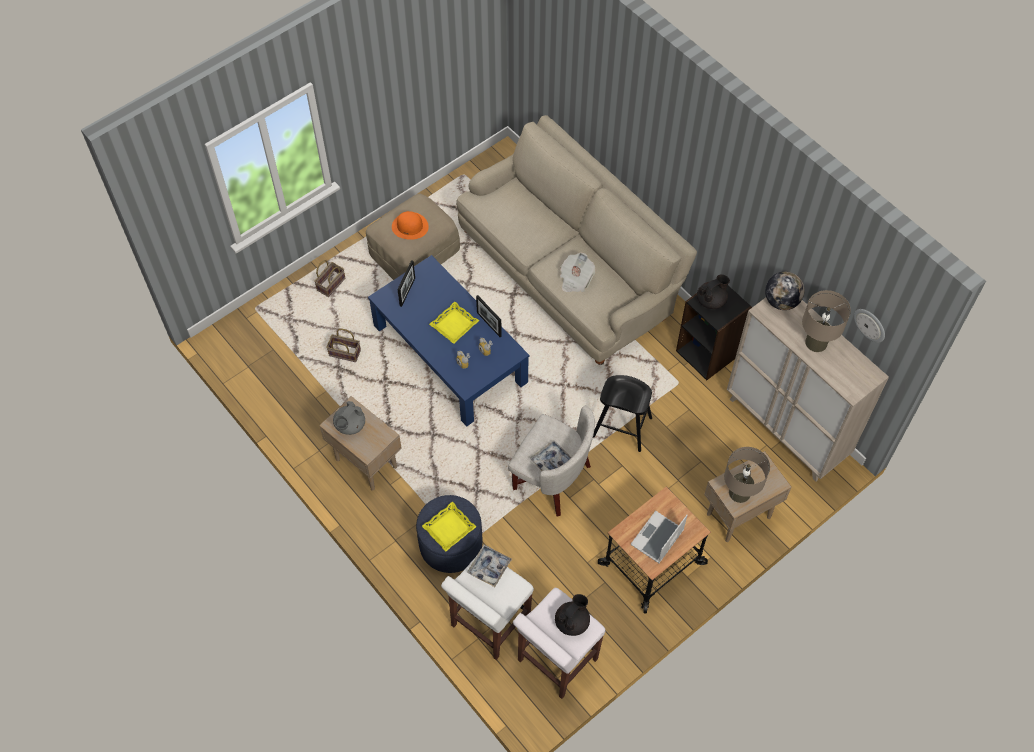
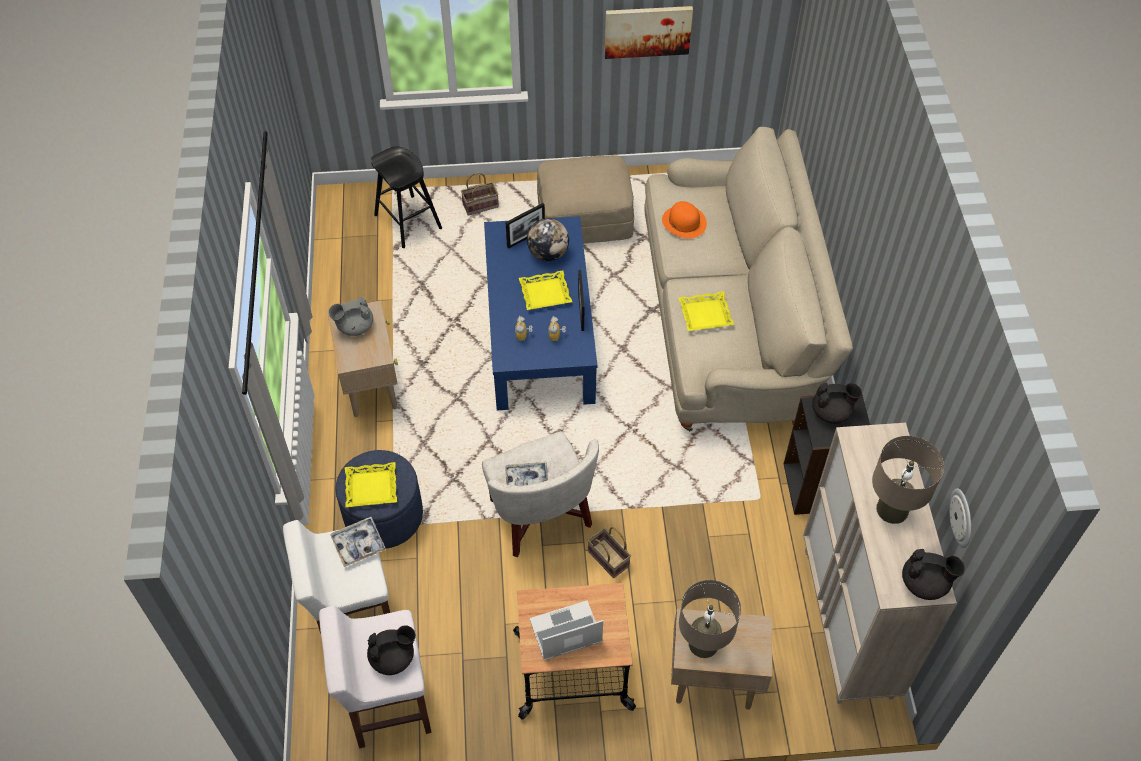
camera: 35 degrees right, 5 degrees down
basket [326,329,361,362] -> basket moved to [588,527,631,578]
orange hat [392,211,429,240] -> orange hat moved to [662,201,707,239]
newspaper [560,253,596,292] -> yellow tray [678,291,734,331]
black stool [593,375,652,452] -> black stool moved to [371,146,442,248]
globe [765,271,804,310] -> globe moved to [527,218,569,261]
none -> picture [605,6,693,59]
none -> black teapot [902,549,965,600]

